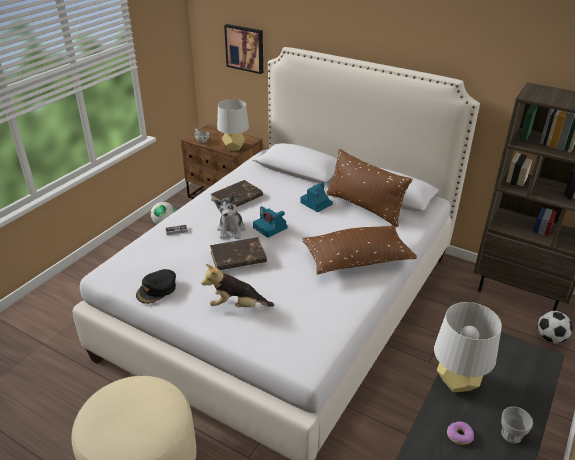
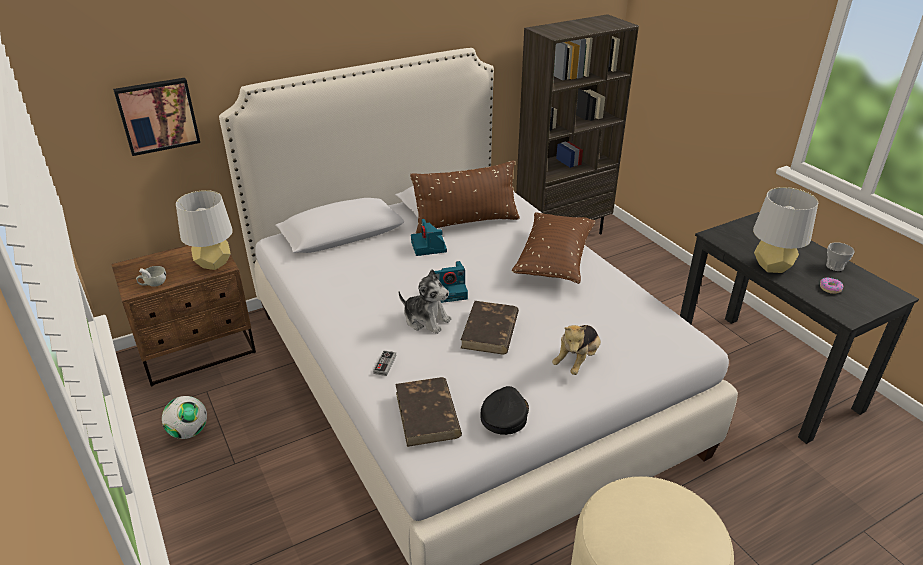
camera: 60 degrees left, 0 degrees up
black cap [136,269,176,304] -> black cap turned 135 degrees counterclockwise [481,386,529,435]
brown book [211,180,263,207] -> brown book moved to [395,377,462,447]
football [537,311,573,343] -> none

